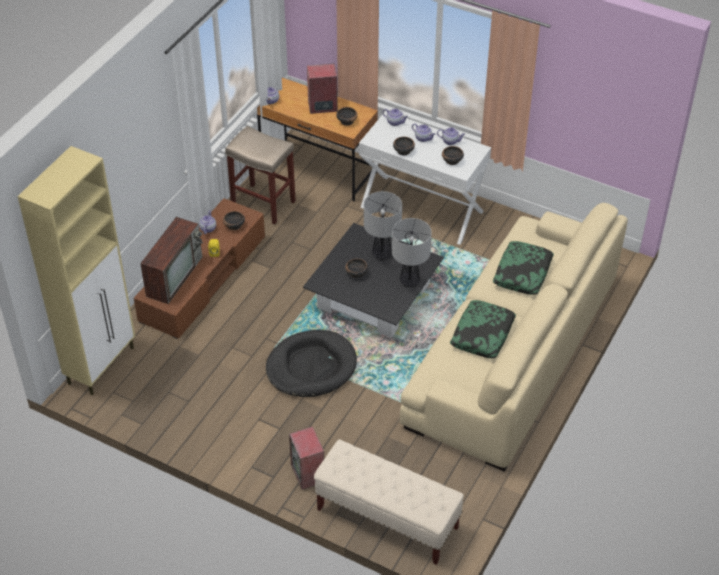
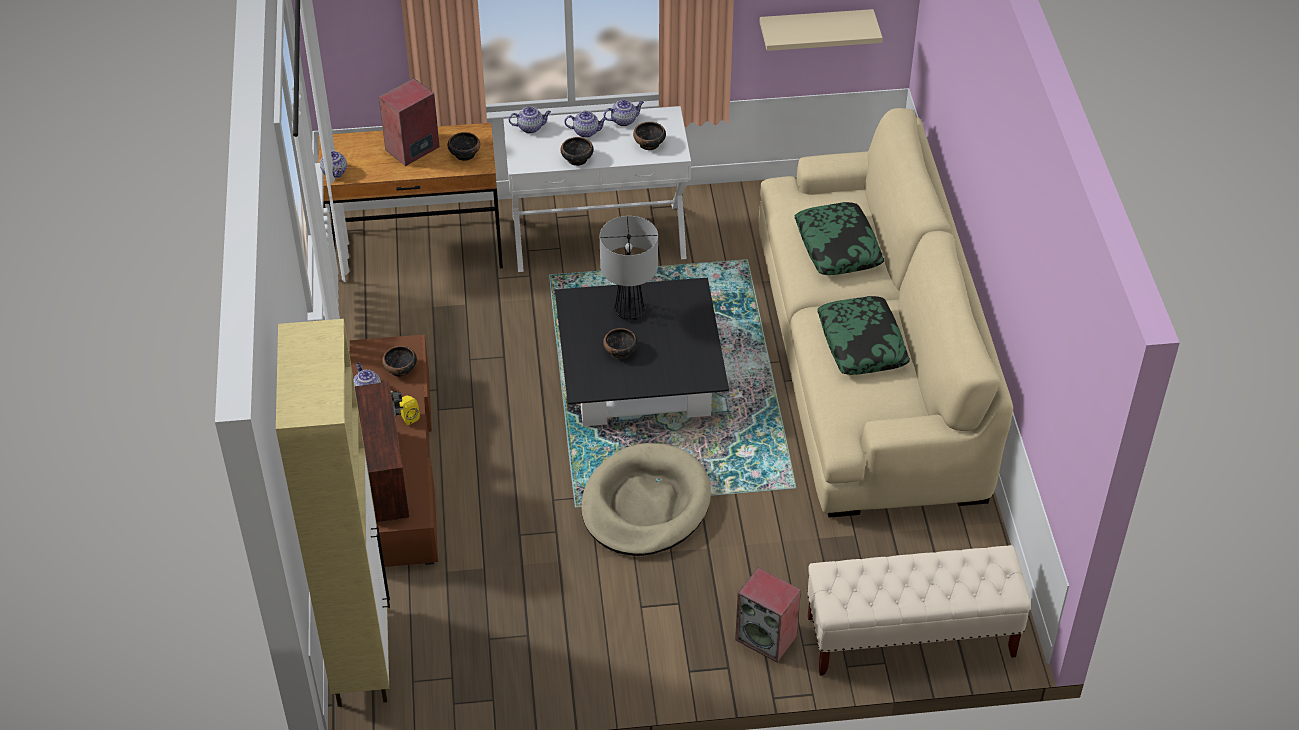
camera: 35 degrees left, 0 degrees up
beige stool [225,126,296,224] -> none
black dog bed [266,330,357,397] -> beige dog bed [582,443,711,556]
table lamp [392,218,432,287] -> none
none -> beige shelf [760,9,883,51]

